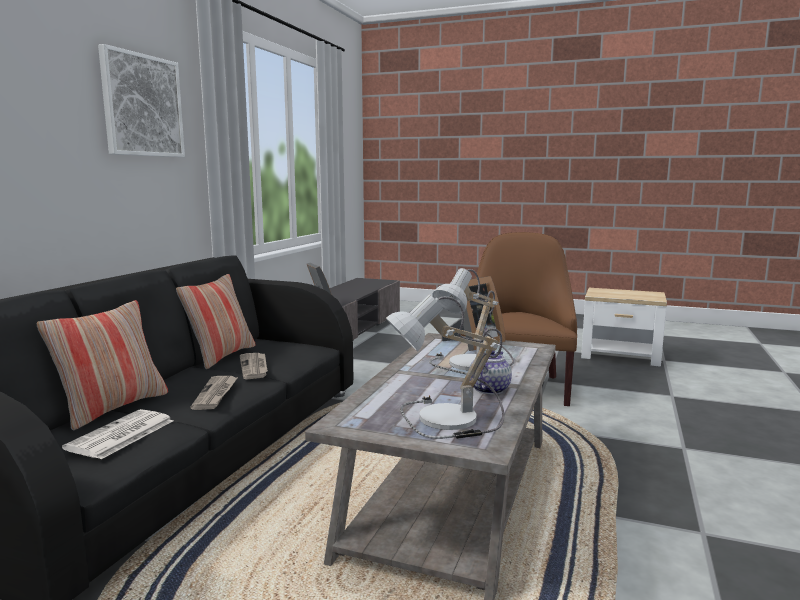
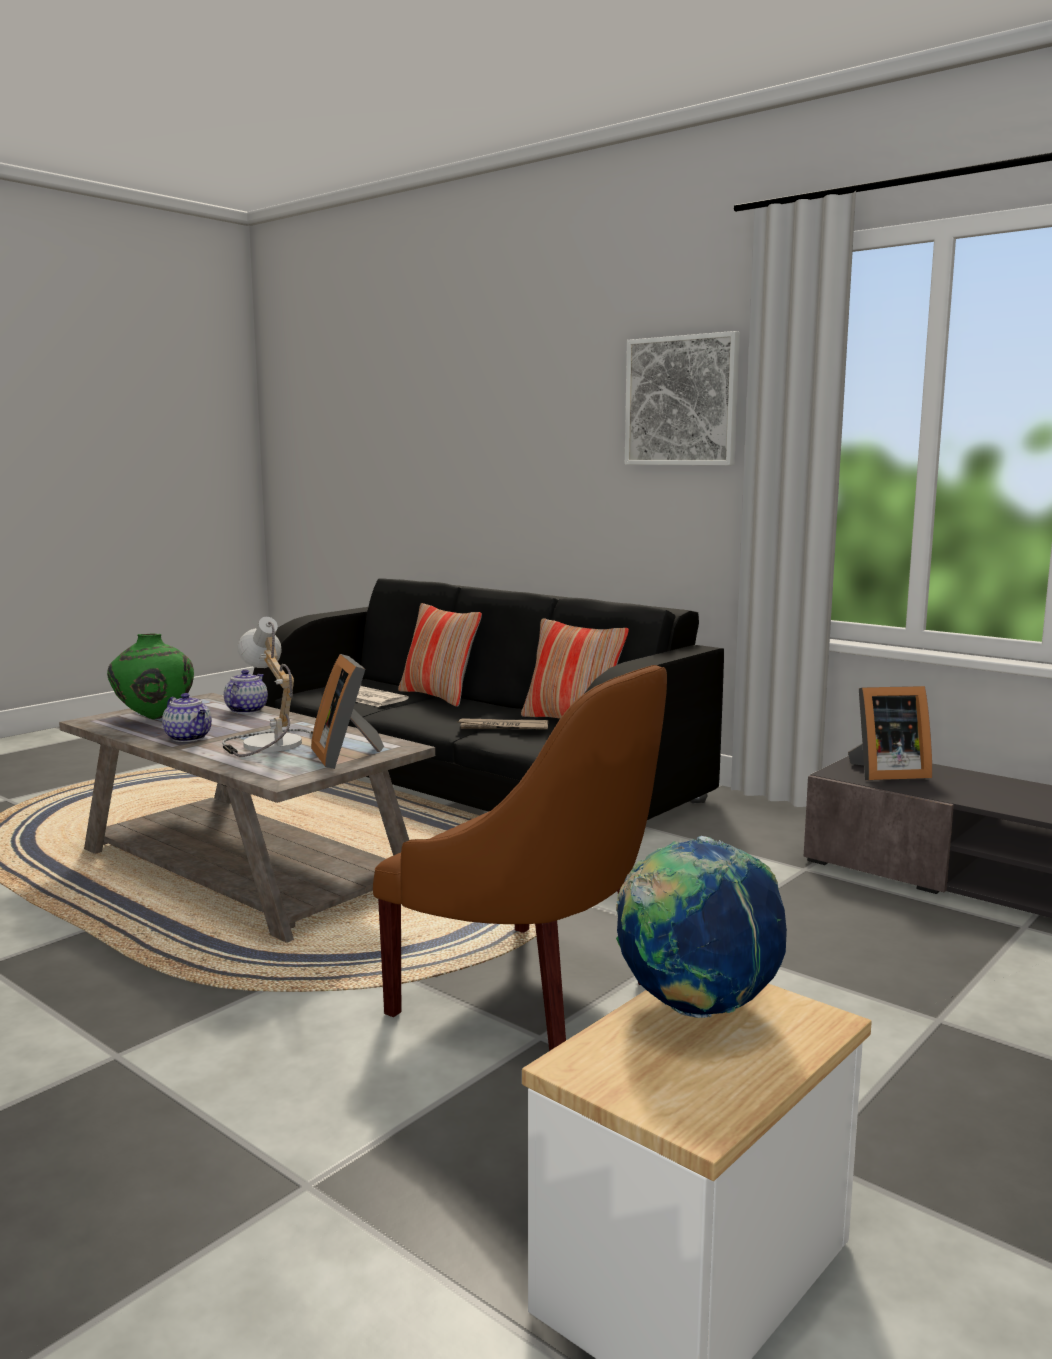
camera: 110 degrees right, 0 degrees up
newspaper [190,376,237,410] -> none
table lamp [386,294,504,439] -> green vase [107,634,194,719]
none -> teapot [224,670,268,714]
none -> globe [616,836,787,1018]

